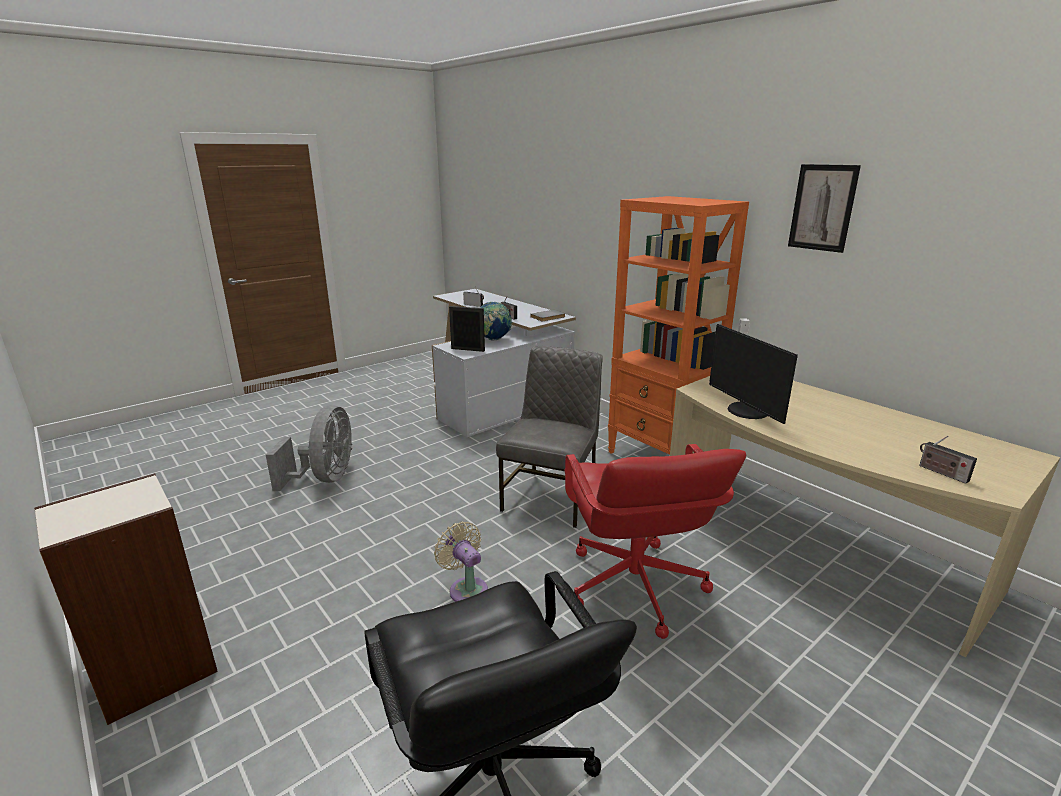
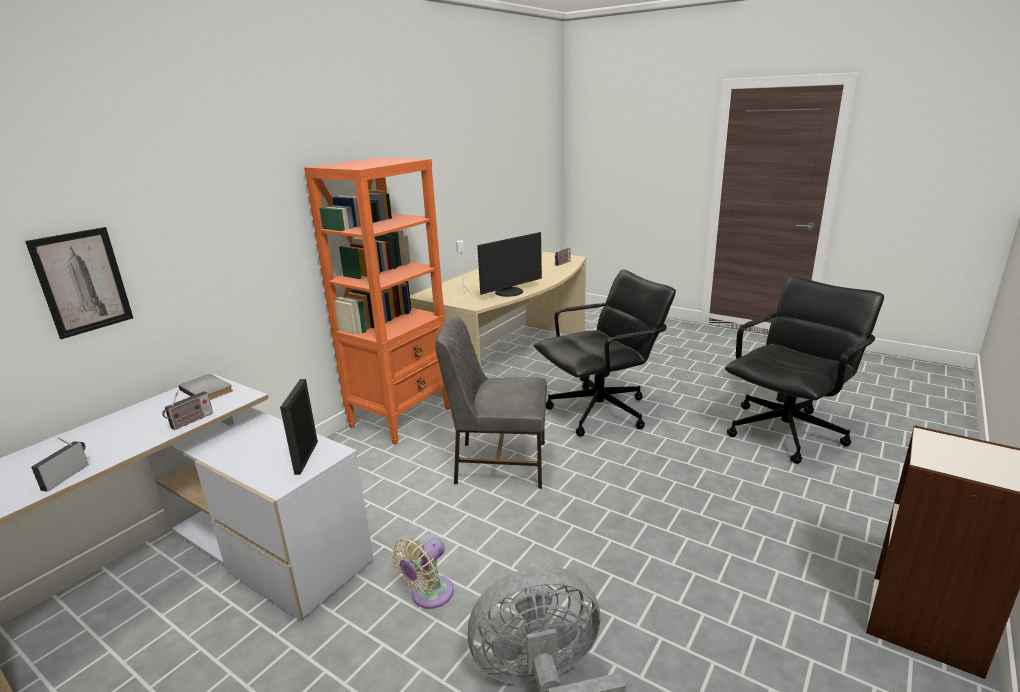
camera: 105 degrees left, 0 degrees up
beige fan [434,521,488,602] -> beige fan moved to [391,538,454,609]
globe [480,302,512,341] -> none
red office chair [565,444,746,639] -> black office chair [534,269,676,437]
picture [788,164,861,253] -> picture moved to [25,227,133,339]

